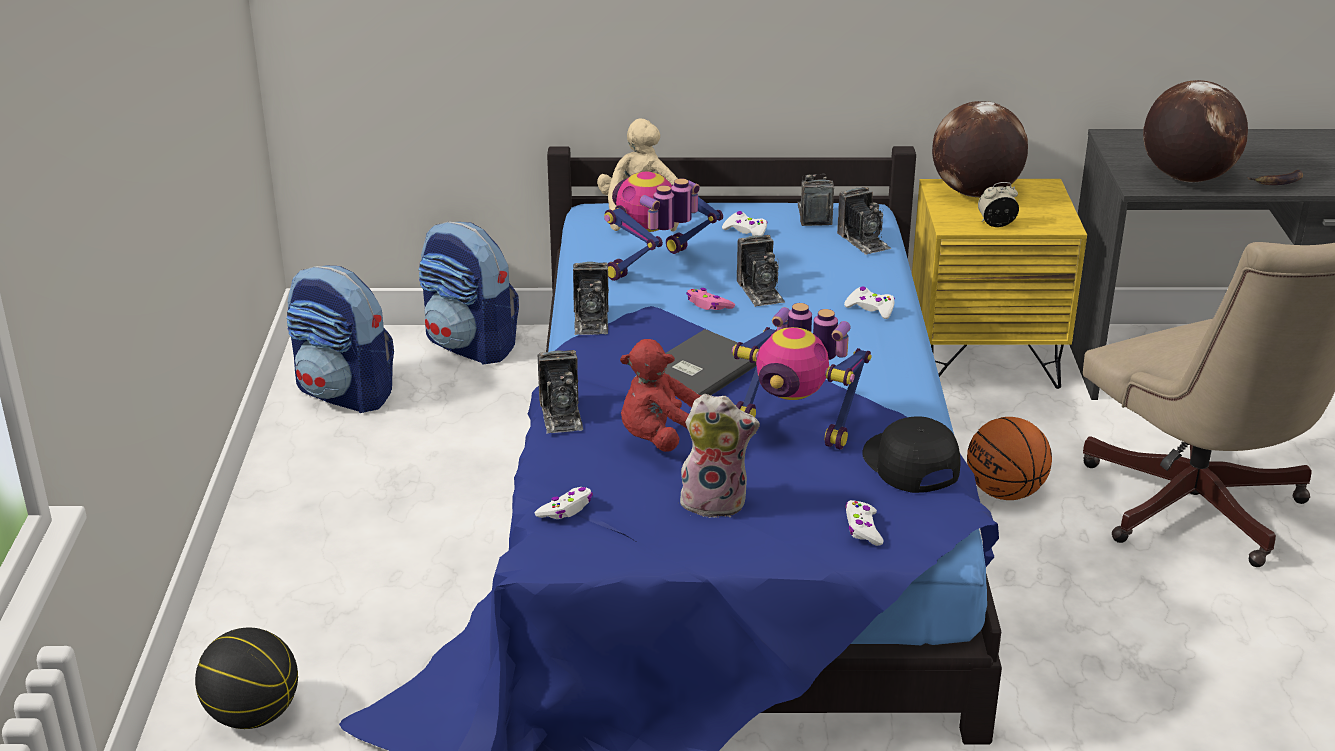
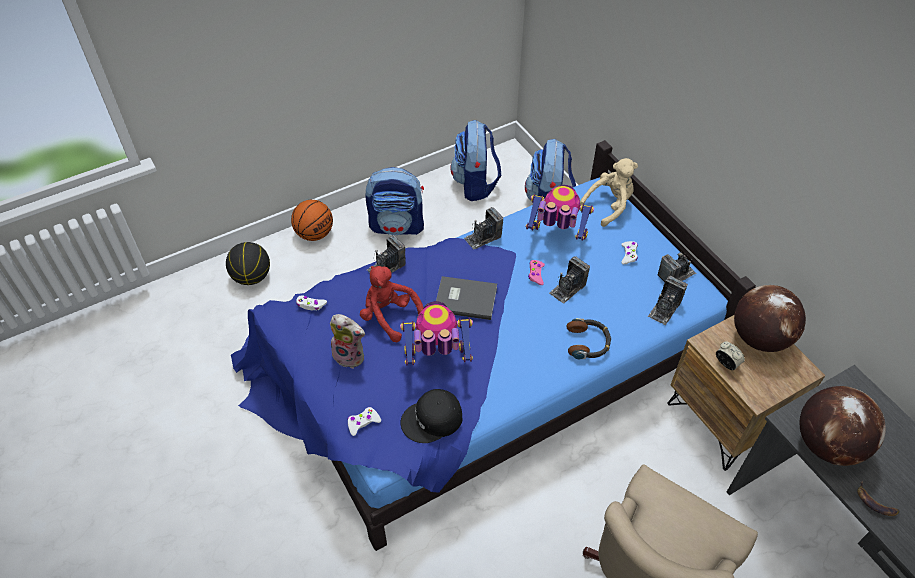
camera: 60 degrees right, 20 degrees up
plush toy [680,394,760,518] -> plush toy turned 45 degrees counterclockwise [329,314,366,369]
toy robot [732,303,872,450] -> toy robot turned 90 degrees clockwise [400,301,473,366]
white game controller [844,286,895,319] -> headphones [566,318,611,359]
black cap [863,416,960,493] -> black cap turned 150 degrees counterclockwise [401,389,462,443]
yellow nightstand [912,179,1087,389] -> brown nightstand [667,315,825,471]
basketball [967,417,1052,500] -> basketball moved to [291,200,333,241]
none -> backpack [365,167,424,235]

